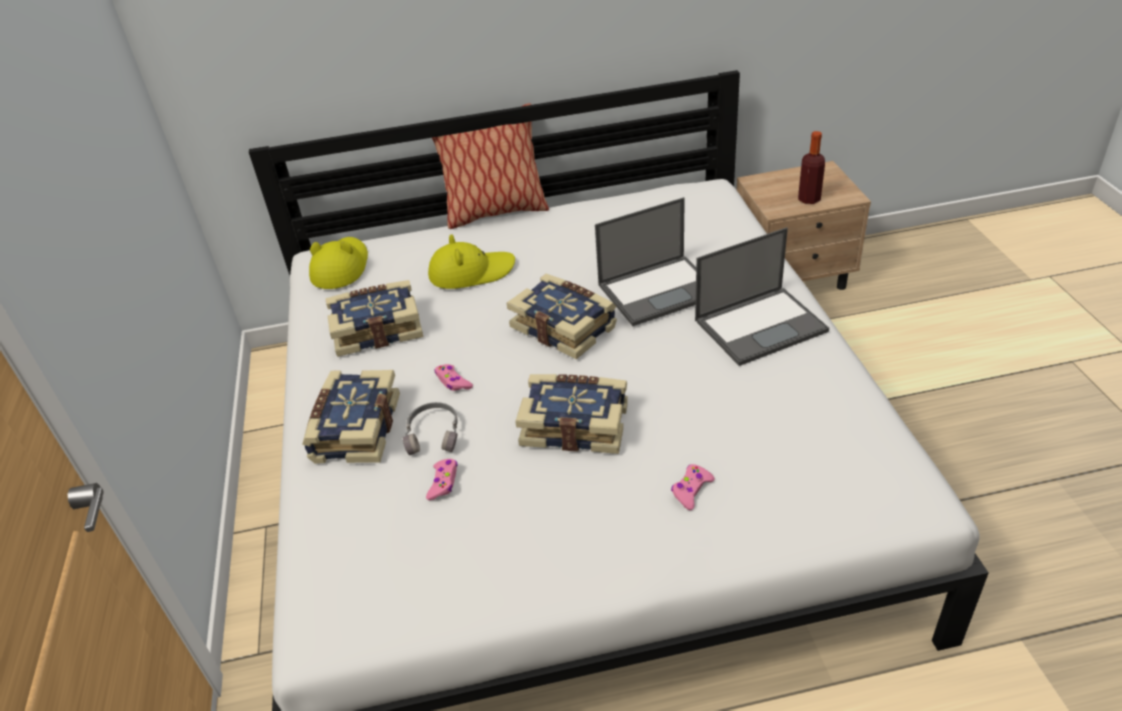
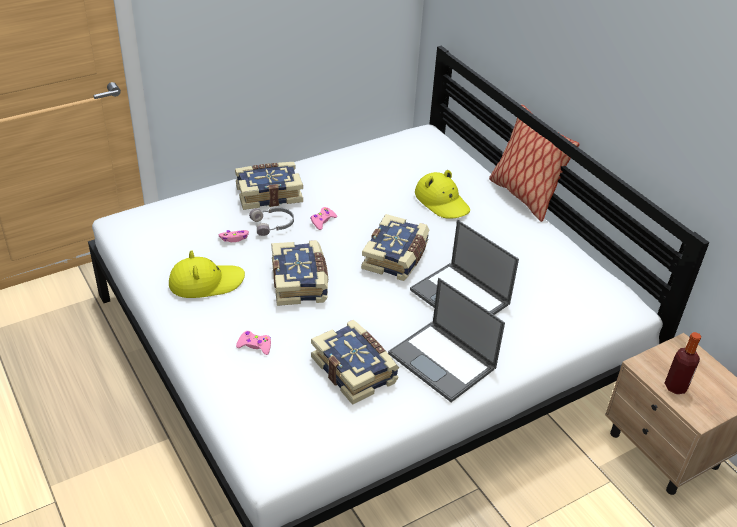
camera: 65 degrees right, 0 degrees up
yellow hat [309,237,368,289] -> yellow hat moved to [169,250,245,298]
book [325,280,424,357] -> book moved to [311,320,399,405]

